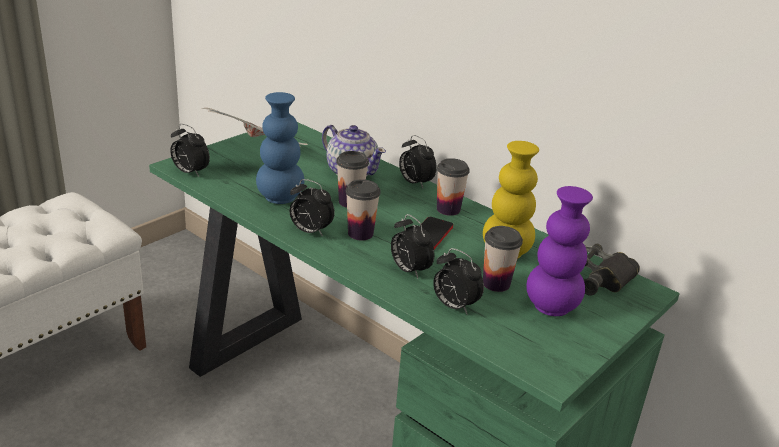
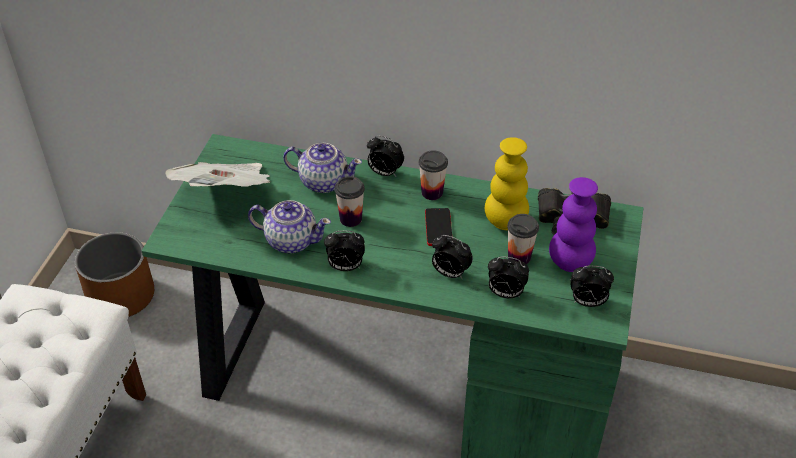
camera: 25 degrees left, 15 degrees up
alarm clock [170,124,210,177] -> alarm clock moved to [570,266,614,307]
blue vase [256,92,304,204] -> teapot [248,200,331,254]
cup [346,179,381,241] -> none
none -> brown planter [75,232,154,317]

